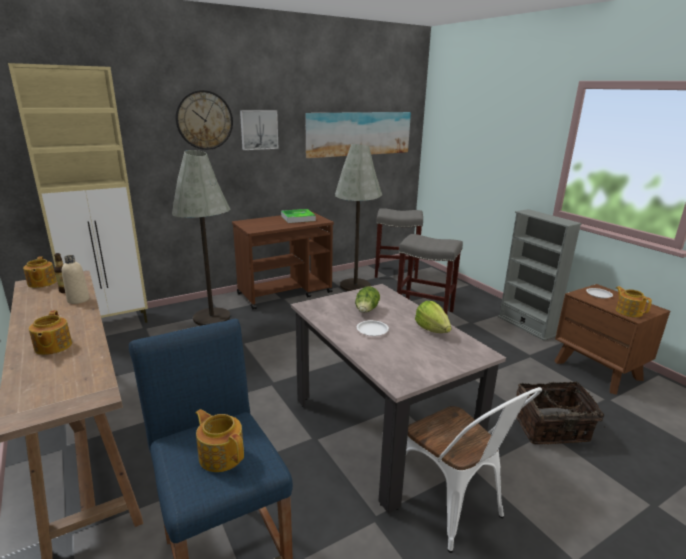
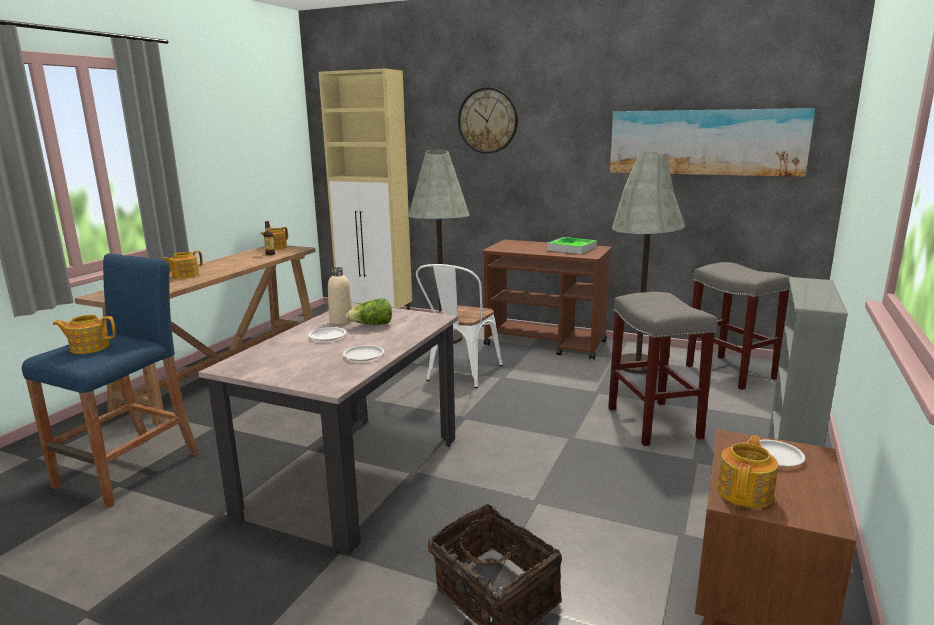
camera: 55 degrees right, 5 degrees down
beige bottle [62,255,89,304] -> beige bottle moved to [328,267,352,325]
teapot [196,409,244,472] -> teapot turned 105 degrees counterclockwise [53,315,116,354]
picture [240,110,279,150] -> none
white chair [406,387,542,553] -> white chair moved to [416,264,503,388]
lettuce [415,301,452,333] -> white plate [343,345,384,361]

